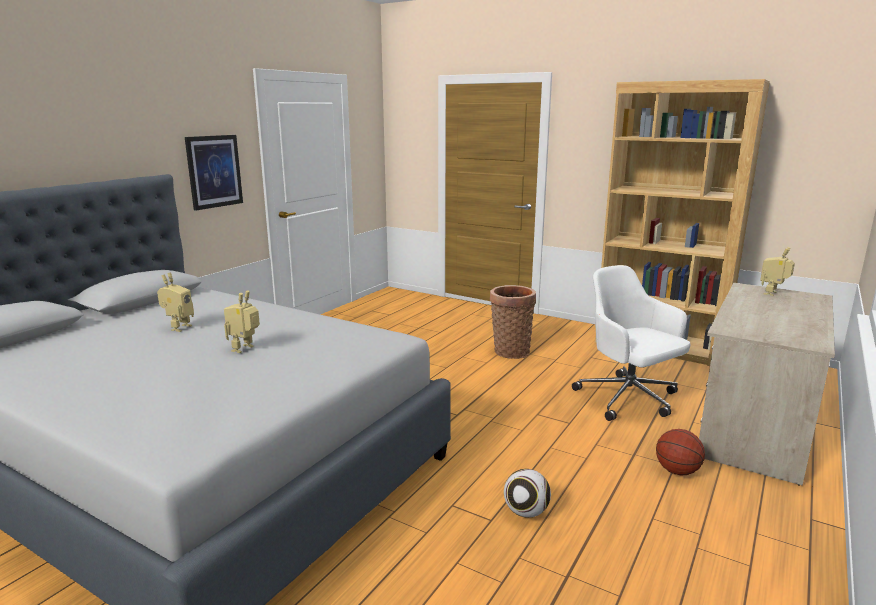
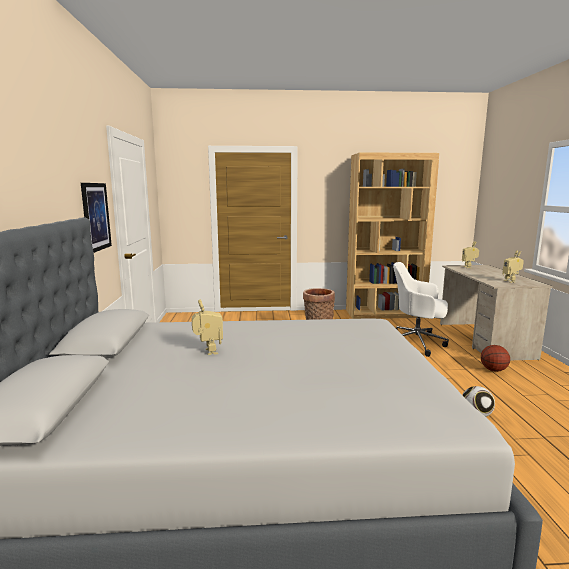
camera: 35 degrees left, 5 degrees down
toy robot [224,290,260,353] -> toy robot moved to [502,250,524,283]

